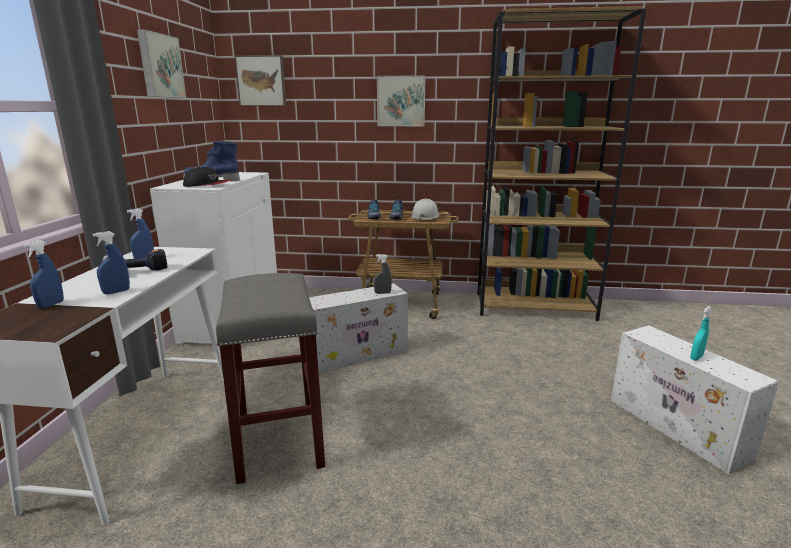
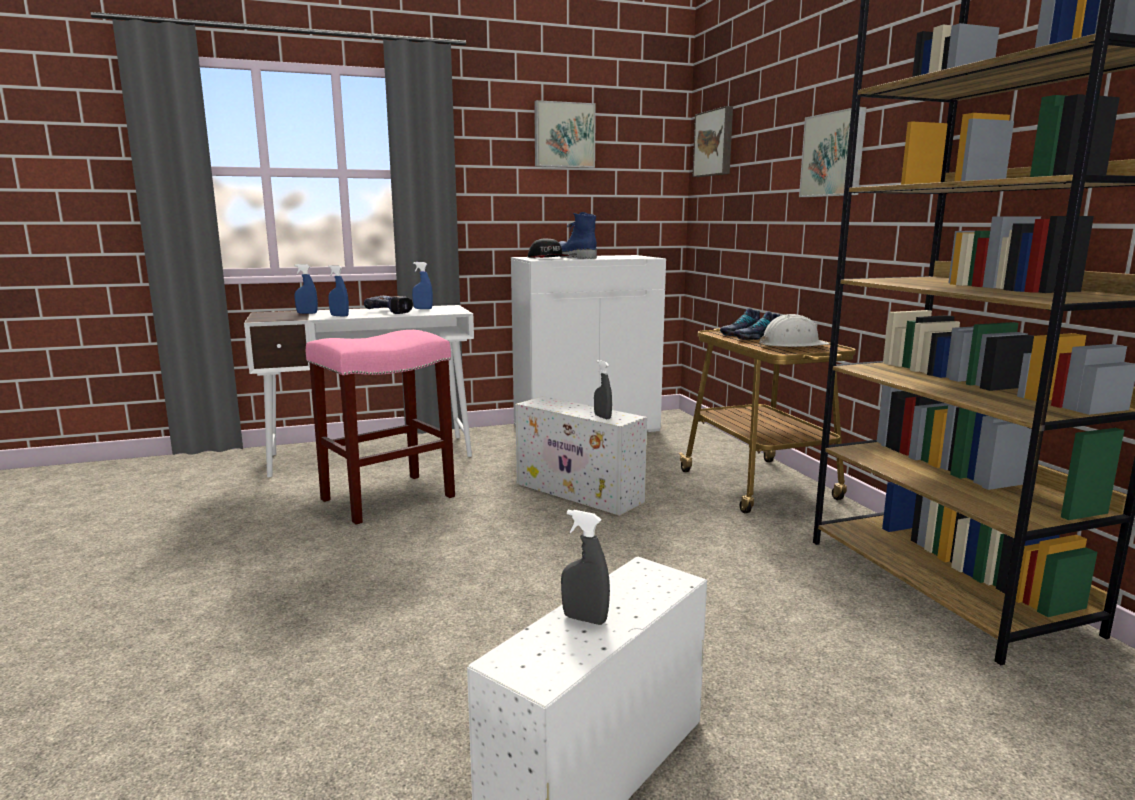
camera: 65 degrees right, 5 degrees down
grey stool [216,273,325,484] -> pink stool [306,330,455,525]
turquoise spray bottle [690,306,712,361] -> grey spray bottle [561,510,610,625]

